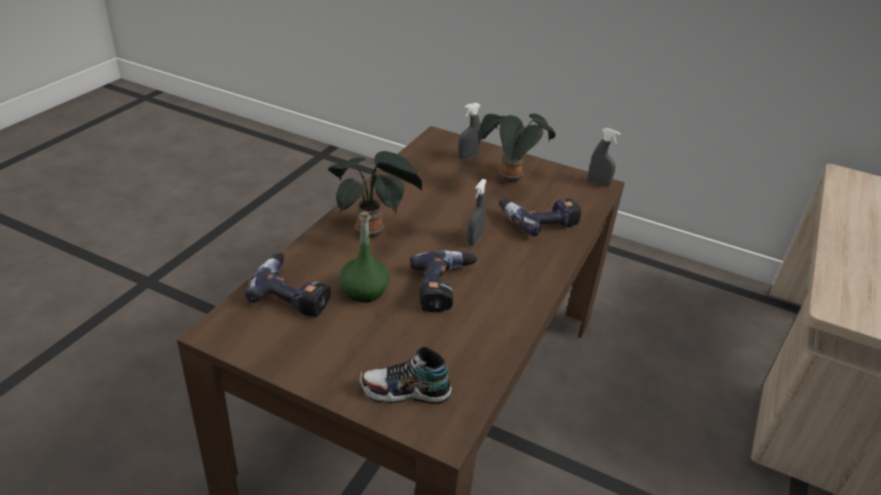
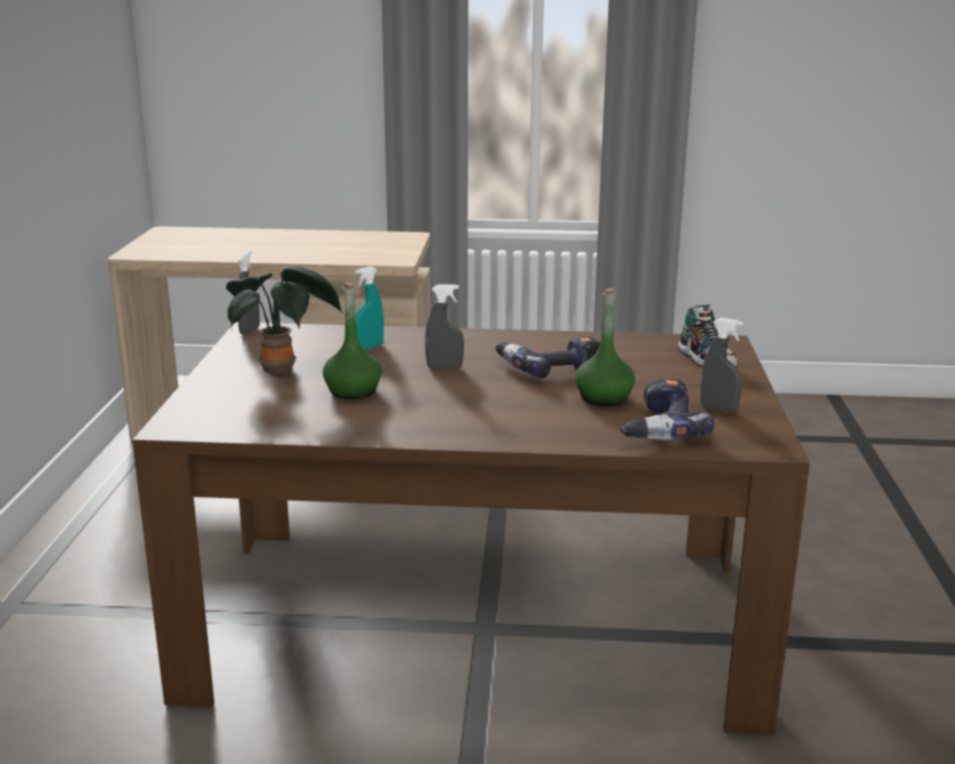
camera: 110 degrees left, 15 degrees down
potted plant [328,151,423,239] -> none
grey spray bottle [458,103,481,159] -> grey spray bottle moved to [700,318,743,413]
power drill [499,198,581,236] -> turquoise spray bottle [355,266,384,350]
none -> green bottle [323,282,382,399]

